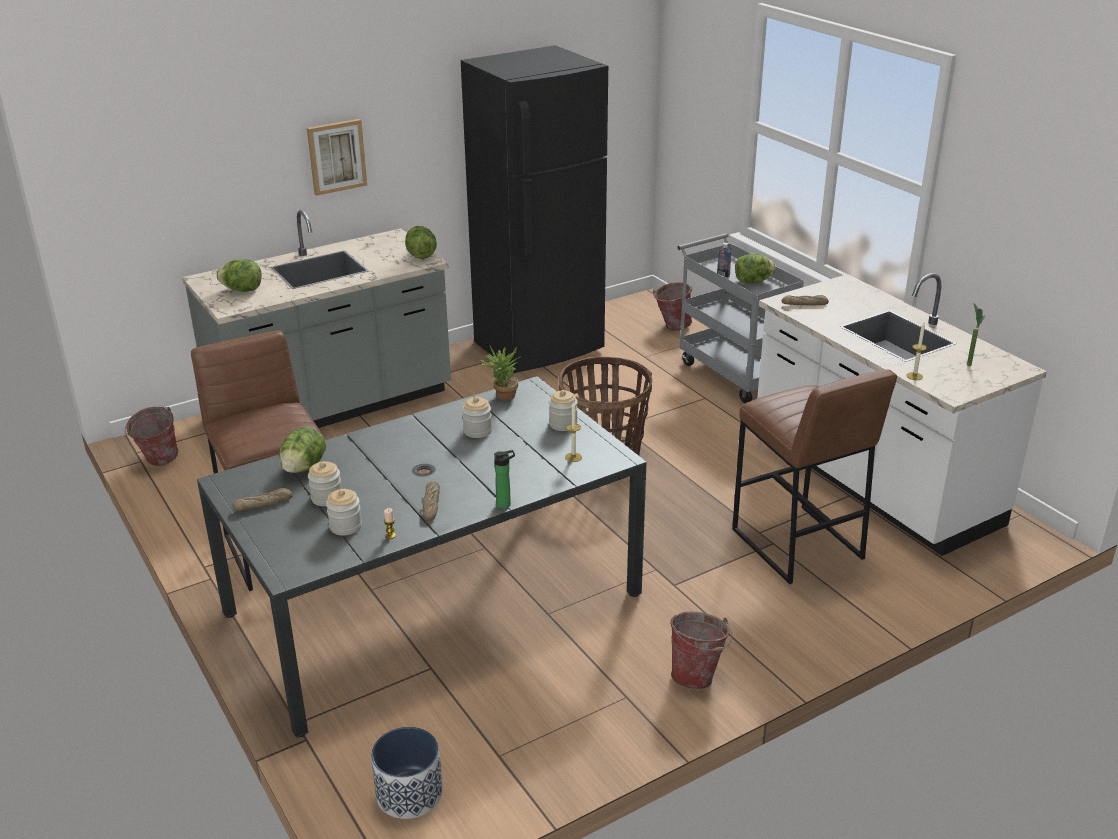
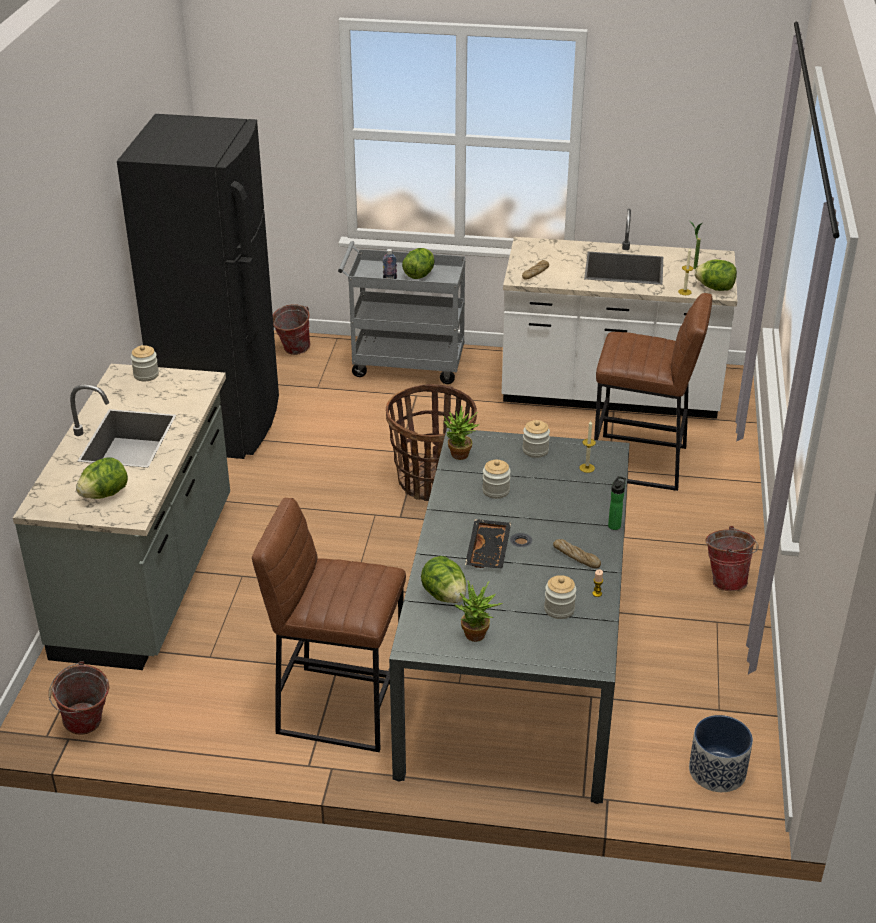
camera: 50 degrees left, 5 degrees up
bread [233,488,293,511] -> potted plant [455,581,503,642]
picture [307,119,367,196] -> none
jar [308,461,342,506] -> jar moved to [131,345,159,381]
lettuce [405,226,437,259] -> lettuce moved to [695,260,737,291]
none -> black tray [465,519,511,568]

